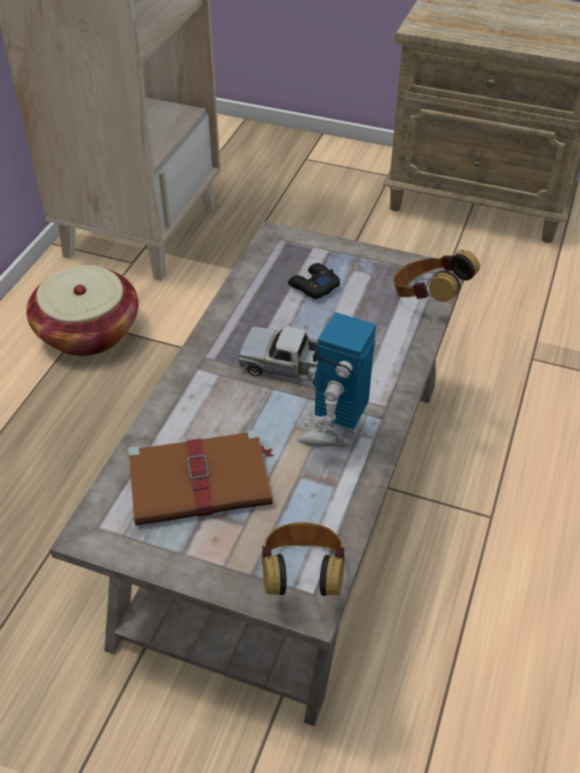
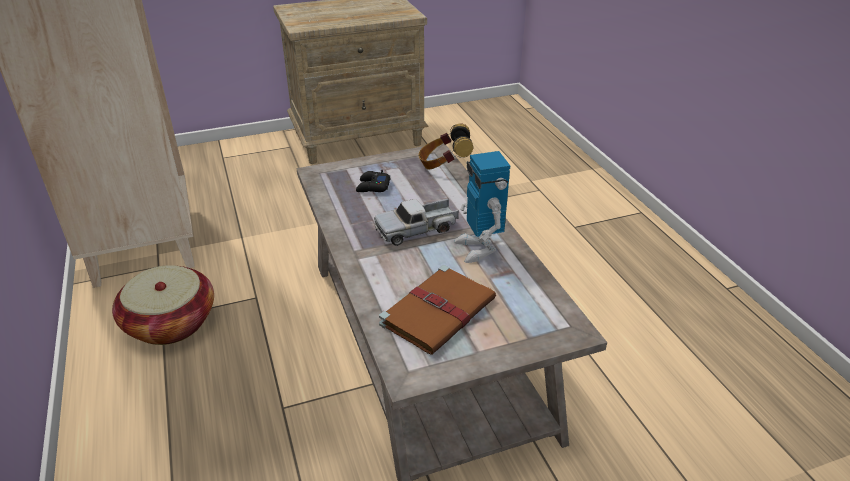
camera: 40 degrees left, 10 degrees down
headphones [262,522,344,596] -> none

